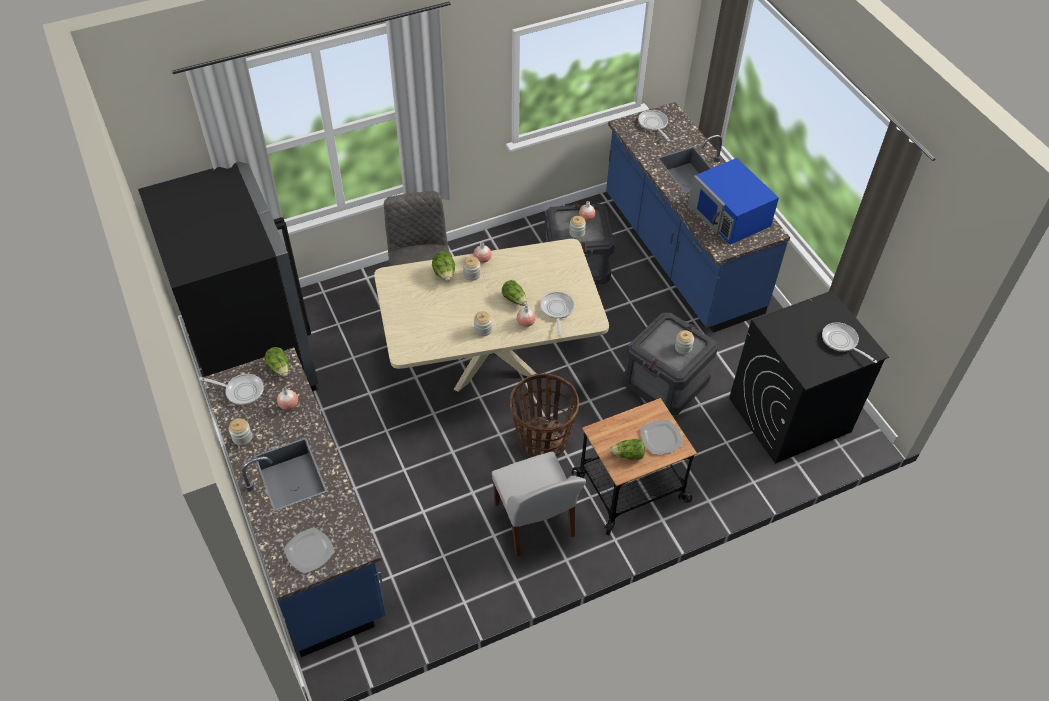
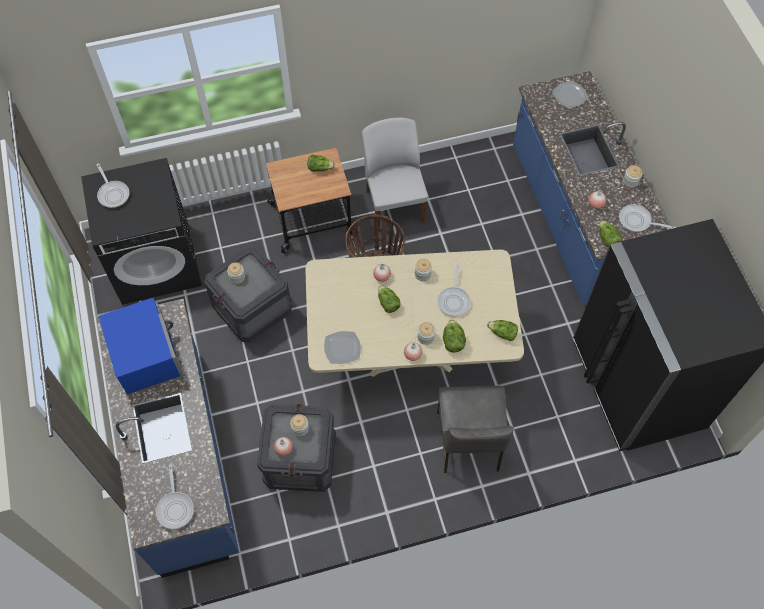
camera: 170 degrees left, 10 degrees up
frying pan [540,292,574,336] -> frying pan moved to [437,264,470,317]
plate [640,420,683,454] -> plate moved to [324,331,361,364]
none -> lettuce [487,320,518,341]

